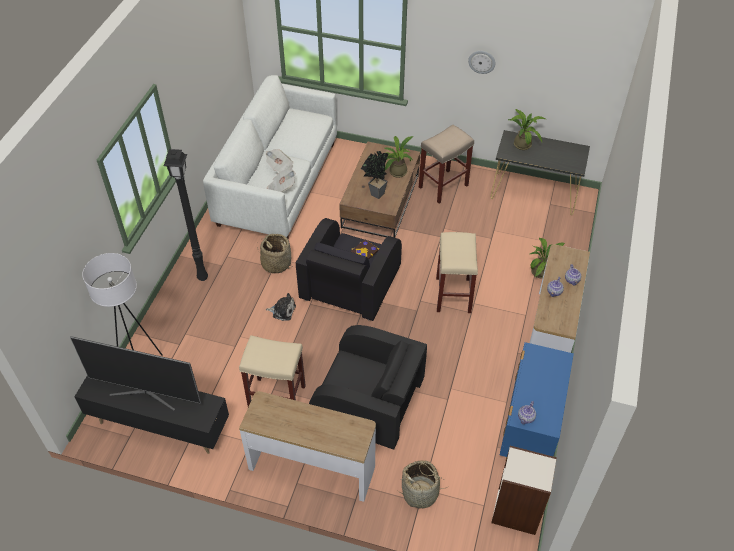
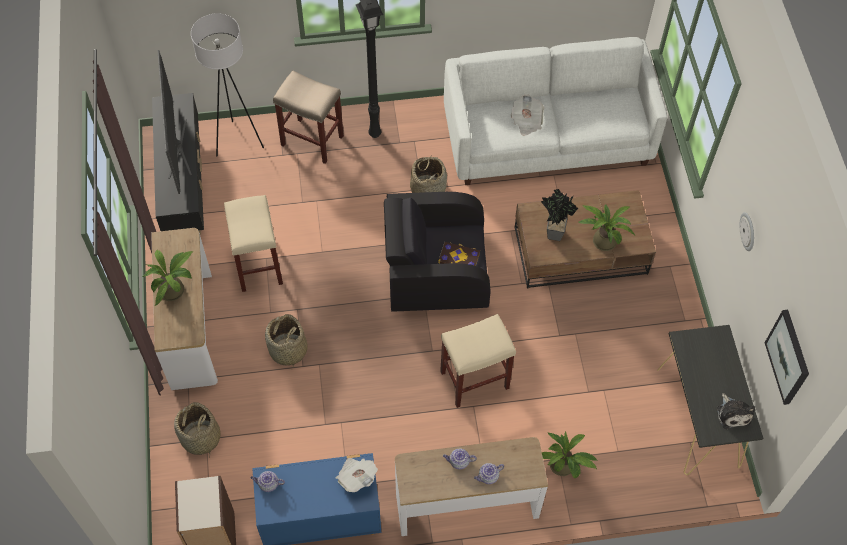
camera: 65 degrees right, 10 degrees up
plush toy [266,293,296,321] -> plush toy moved to [717,393,755,429]
newspaper [267,168,296,192] -> newspaper moved to [336,458,378,492]
black armchair [309,325,427,449] -> basket [265,314,308,369]
beige stool [419,125,474,203] -> beige stool moved to [273,70,344,164]
potted plant [508,109,546,150] -> potted plant moved to [142,250,194,306]
none -> picture [765,310,809,405]

